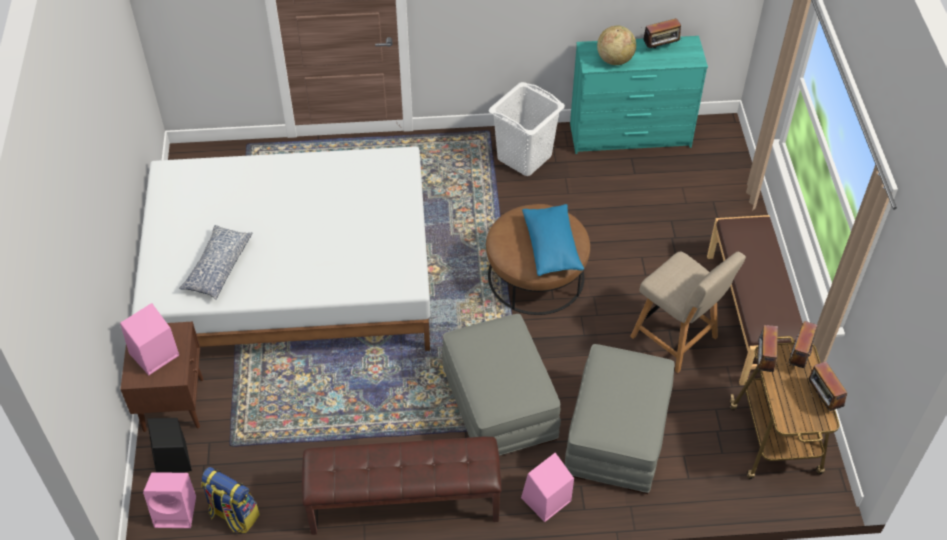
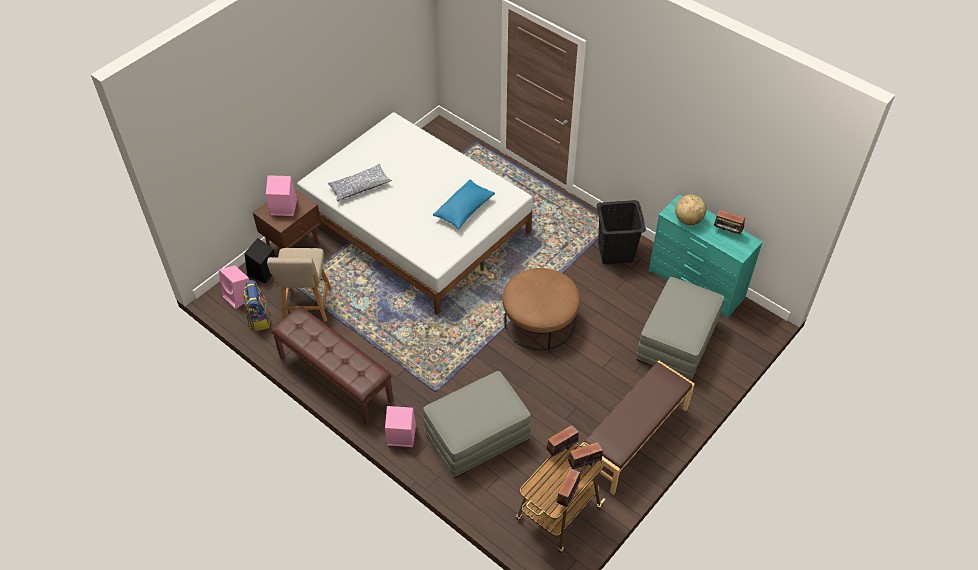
camera: 45 degrees right, 0 degrees up
grey ottoman [442,314,561,456] -> grey ottoman moved to [636,277,724,381]
white laundry basket [489,82,565,176] -> black laundry basket [597,200,646,264]
blue pillow [522,204,584,276] -> blue pillow moved to [433,180,495,229]
beige chair [630,251,746,373] -> beige chair moved to [267,248,332,322]

